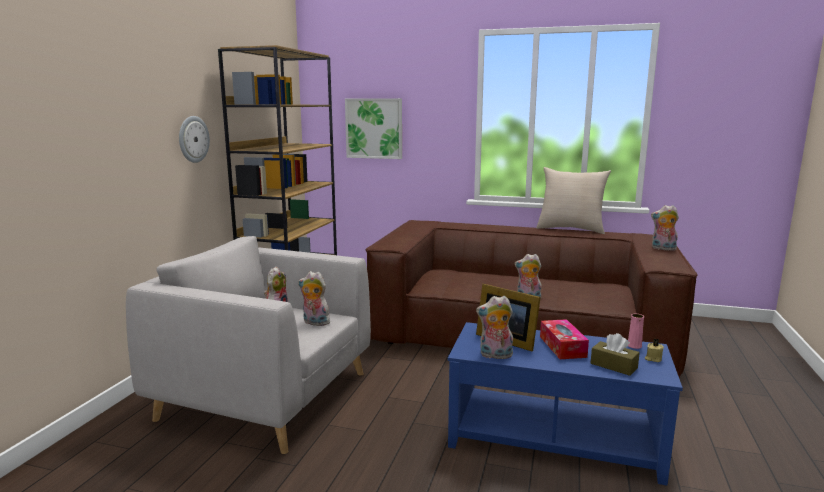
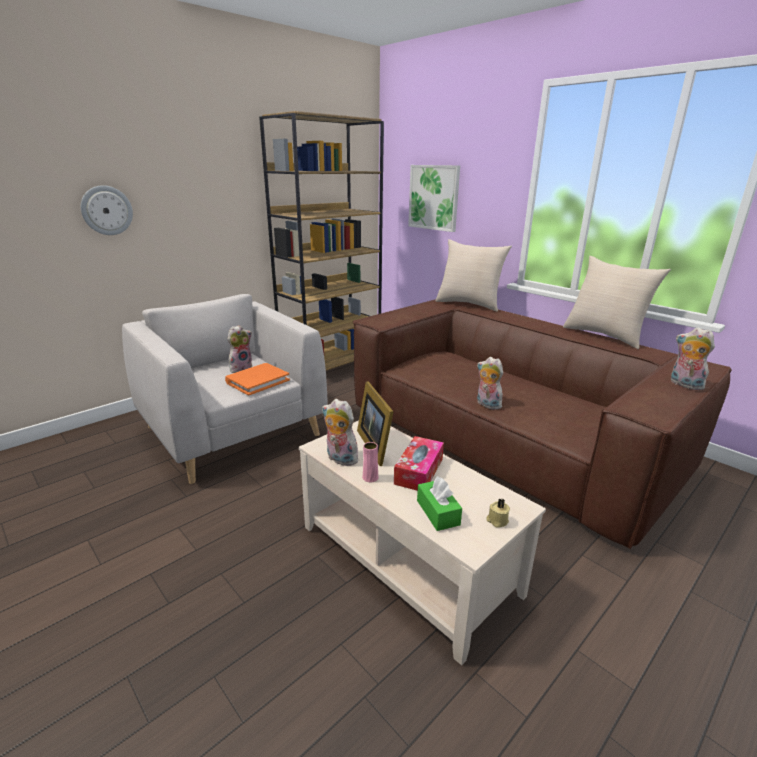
camera: 30 degrees right, 10 degrees up
wall clock [179,116,210,163] -> wall clock moved to [81,185,133,235]
plush toy [298,271,330,326] -> orange book [225,363,290,396]
blue coffee table [448,322,683,486] -> beige coffee table [299,420,546,666]
brown tissue box [591,333,640,376] -> green tissue box [417,476,462,531]
pink vase [628,314,644,349] -> pink vase moved to [362,442,379,482]
none -> beige pillow [435,239,512,312]

